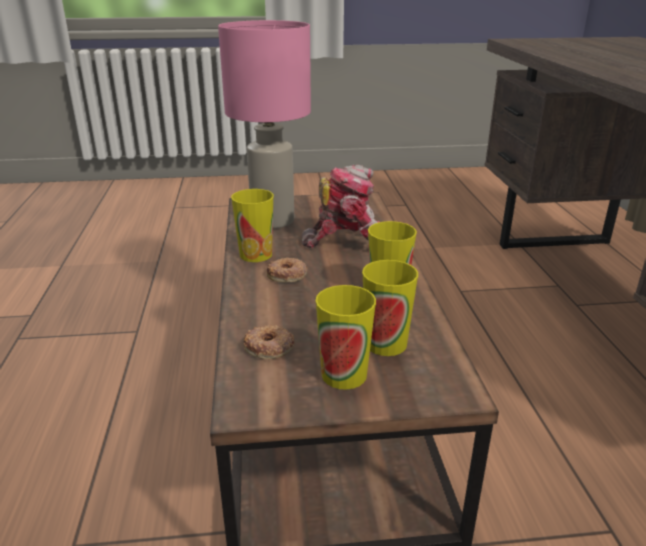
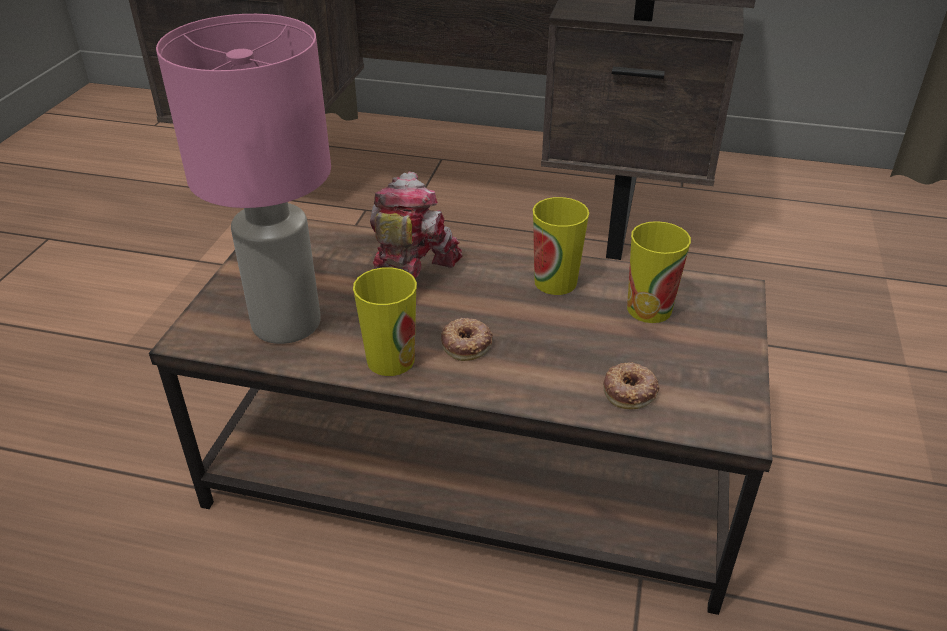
camera: 70 degrees left, 10 degrees up
cup [315,285,376,390] -> none

